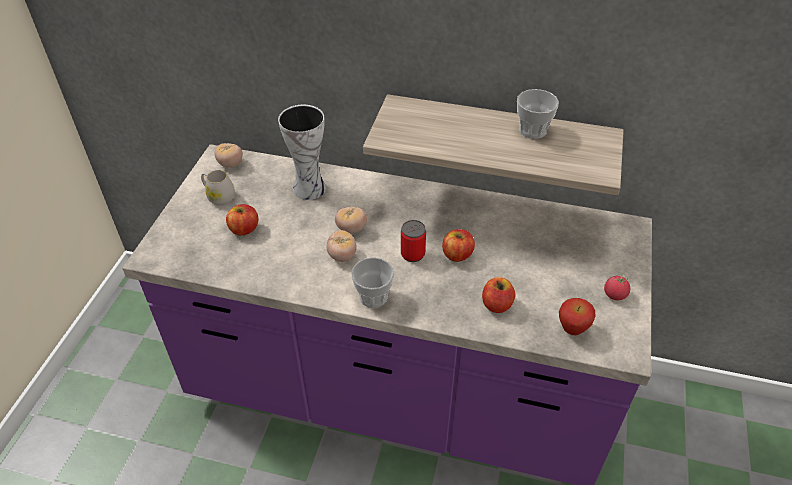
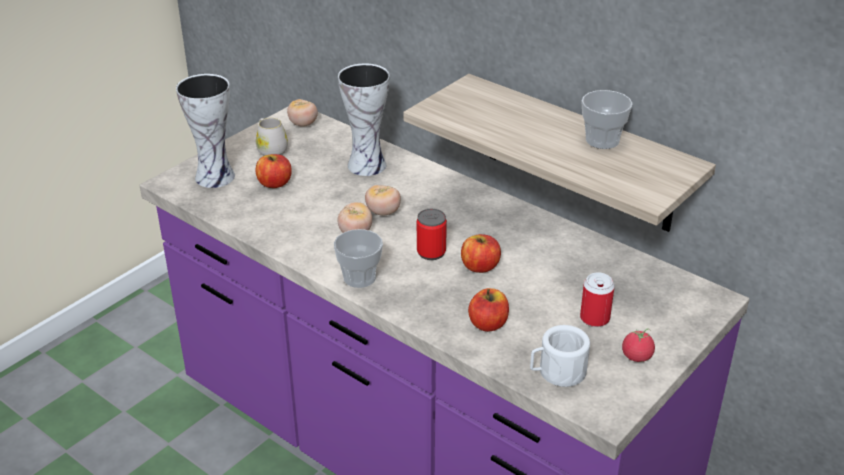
camera: 25 degrees right, 10 degrees down
apple [559,298,595,335] -> white mug [530,325,590,387]
none -> vase [176,74,235,188]
none -> can [580,272,615,327]

